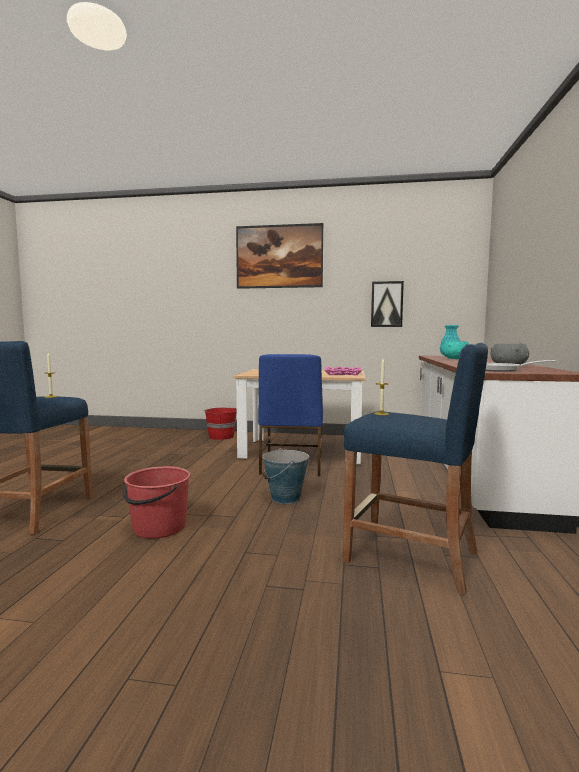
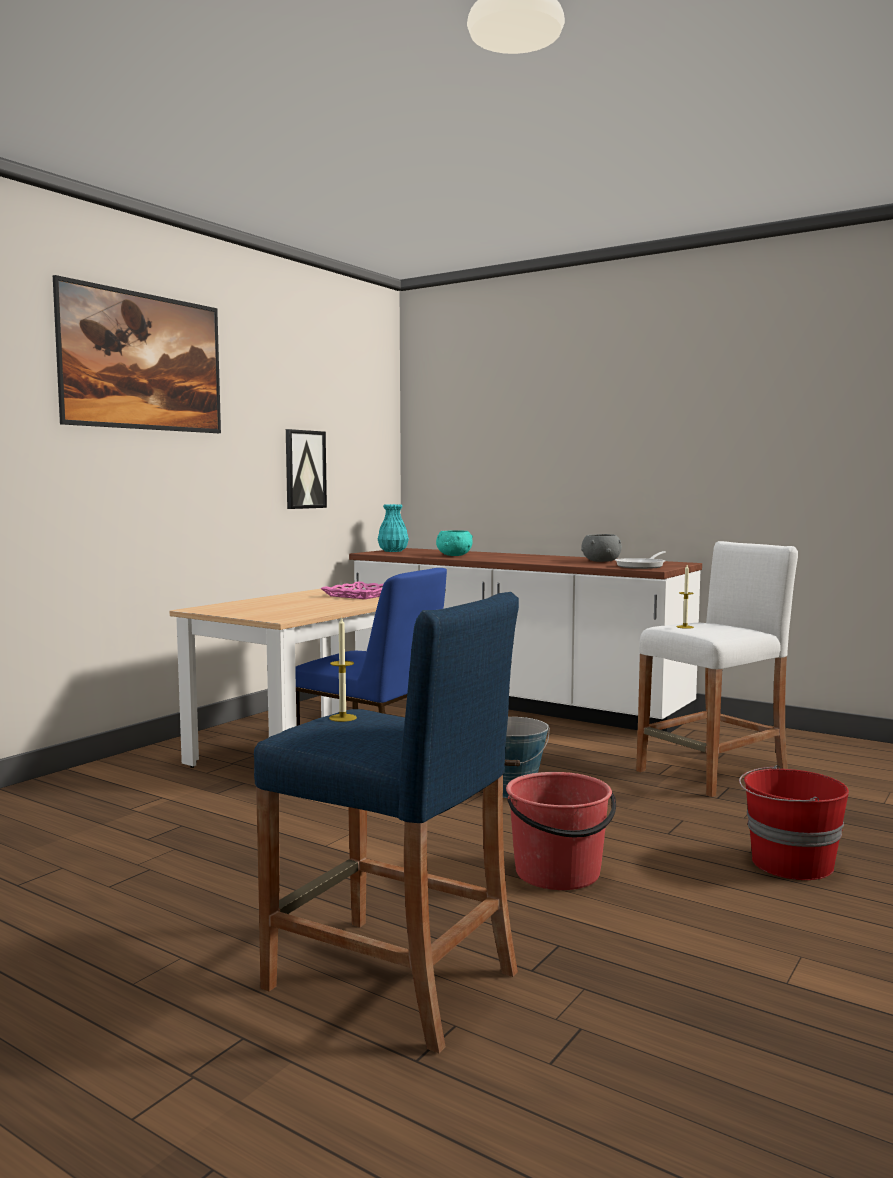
camera: 65 degrees left, 0 degrees up
red bucket [205,408,237,440] -> red bucket moved to [739,765,849,880]
blue stool [343,343,488,596] -> white stool [636,541,798,797]

